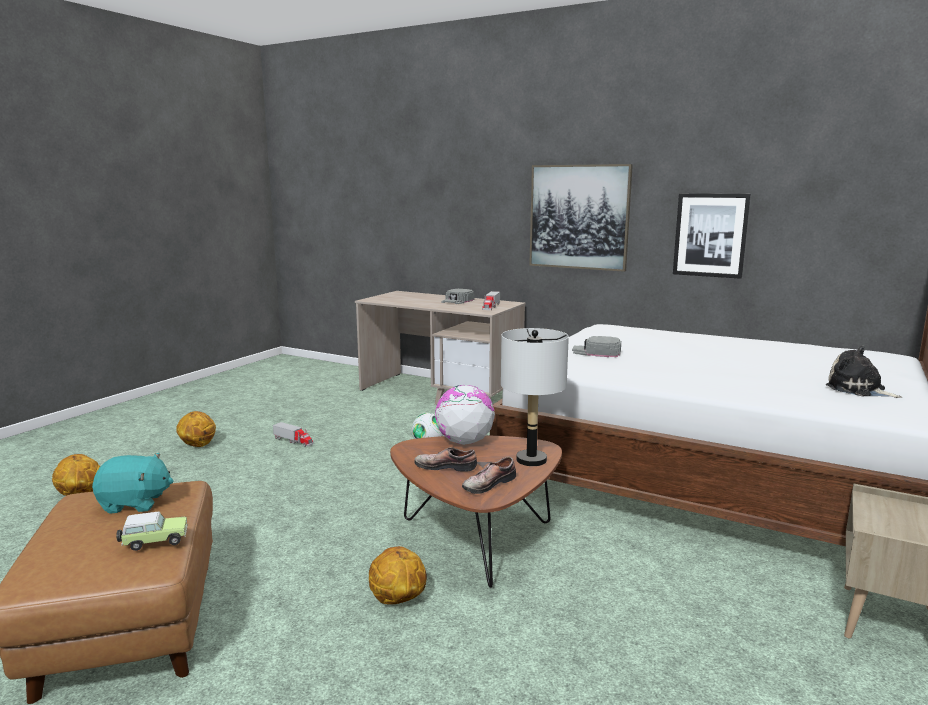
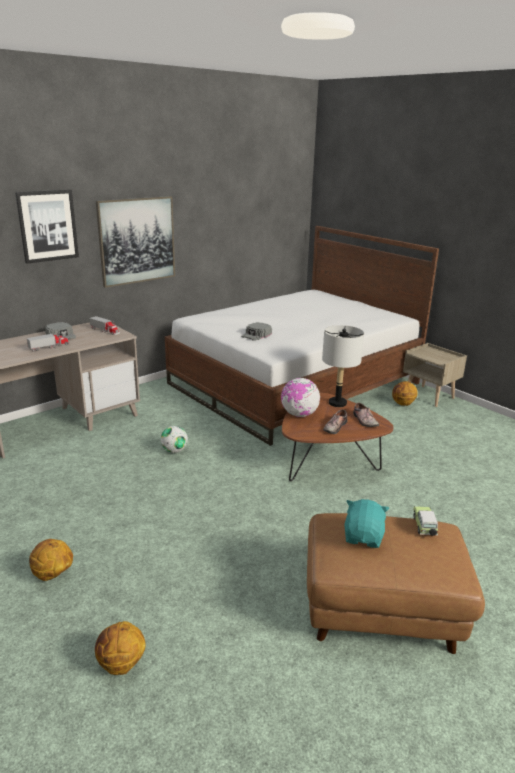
camera: 70 degrees left, 10 degrees up
toy truck [273,422,314,447] -> toy truck moved to [27,333,69,352]
basketball [369,546,427,605] -> basketball moved to [392,381,418,406]
picture [673,193,751,279] -> picture moved to [15,190,79,264]
plush toy [826,346,902,398] -> none

